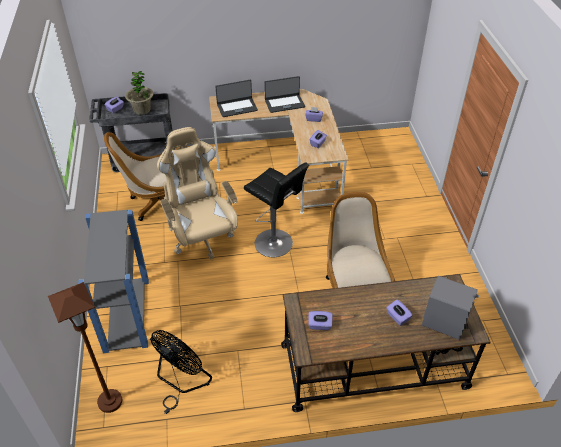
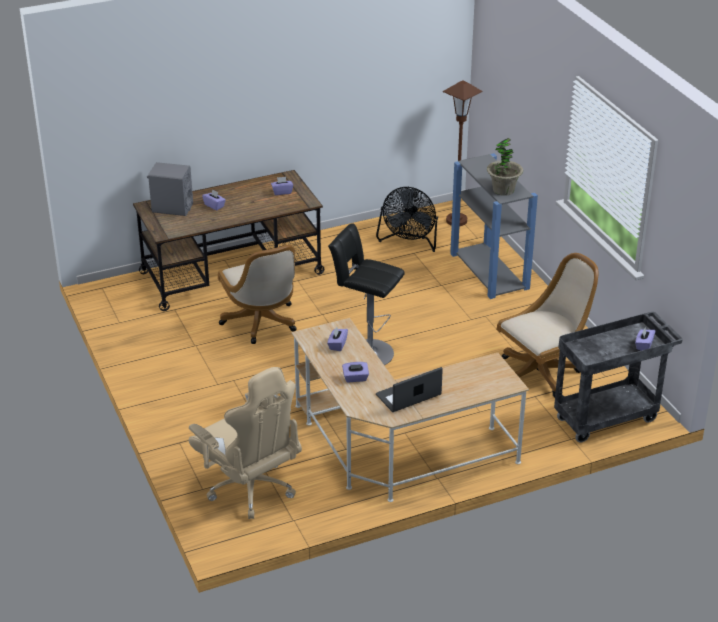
camera: 165 degrees right, 10 degrees down
potted plant [125,71,154,115] -> potted plant moved to [487,138,523,196]
beige office chair [157,127,238,260] -> beige office chair moved to [189,367,302,519]
laptop [215,80,258,117] -> none

